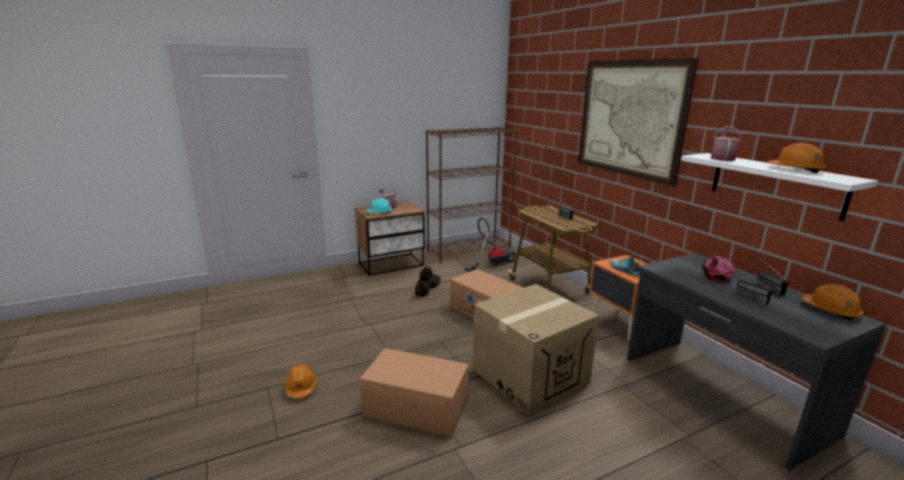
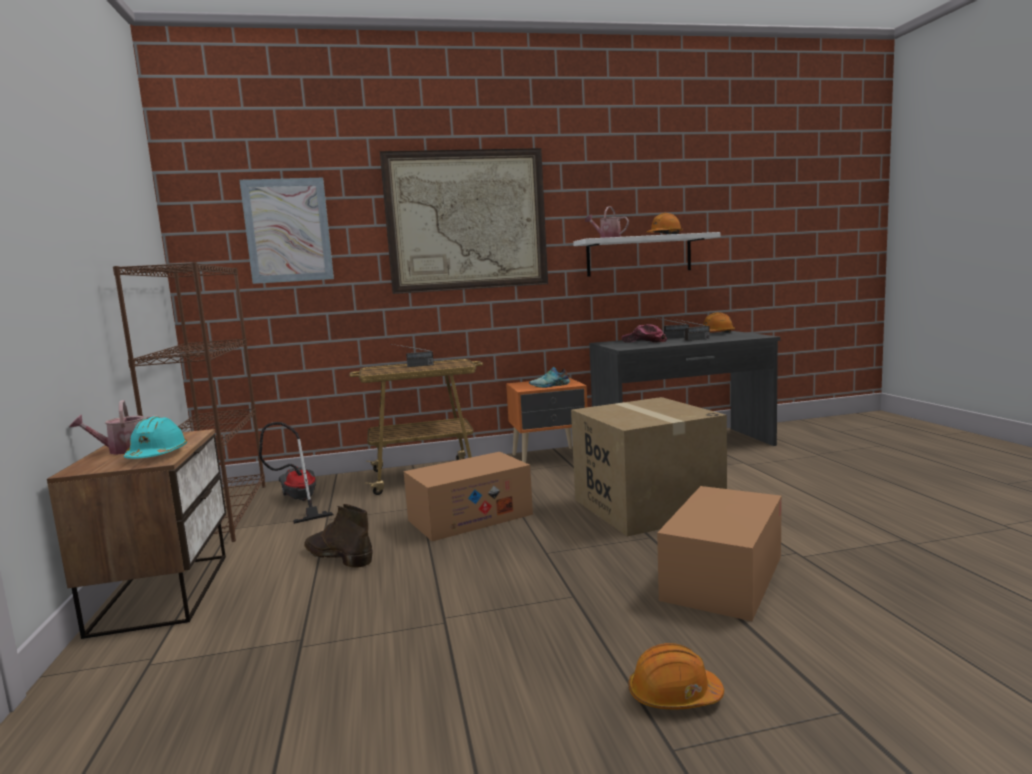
camera: 75 degrees left, 10 degrees down
none -> picture [239,178,334,284]

